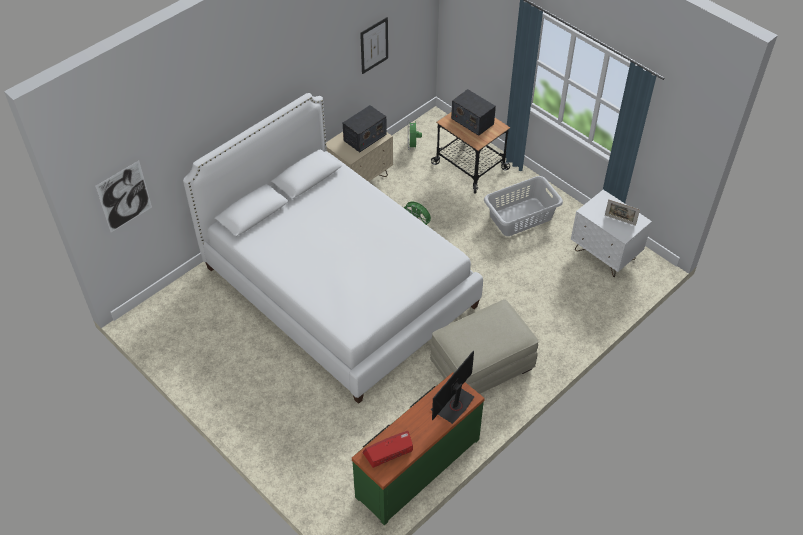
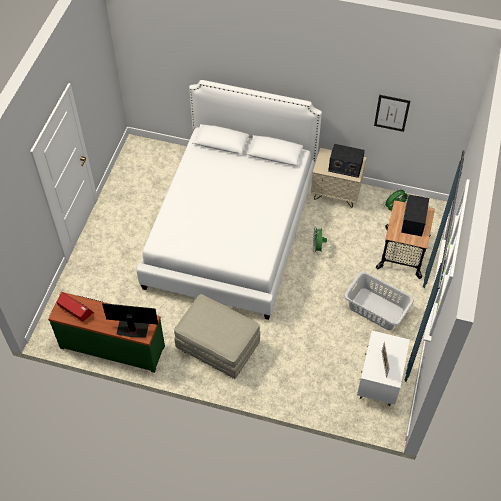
camera: 60 degrees right, 5 degrees up
picture [95,160,152,233] -> none

